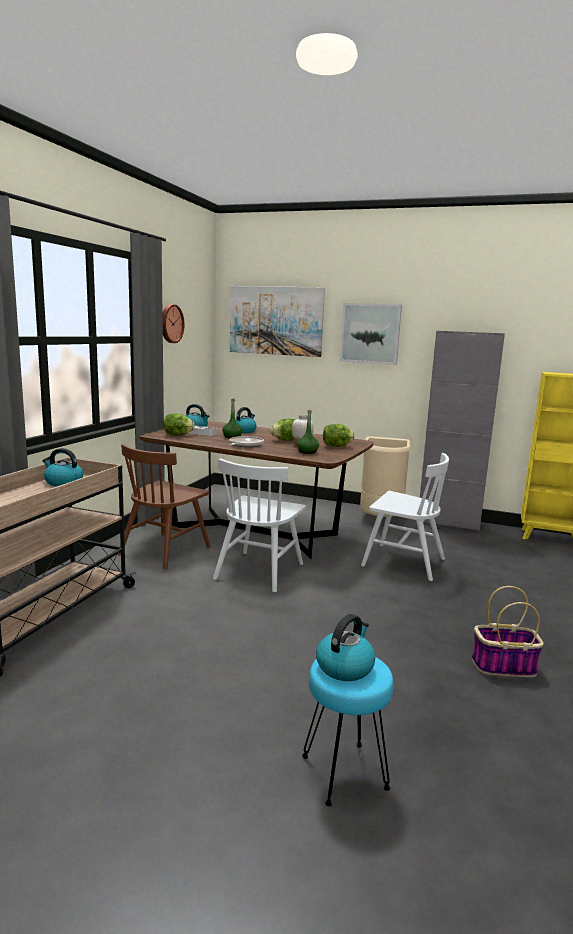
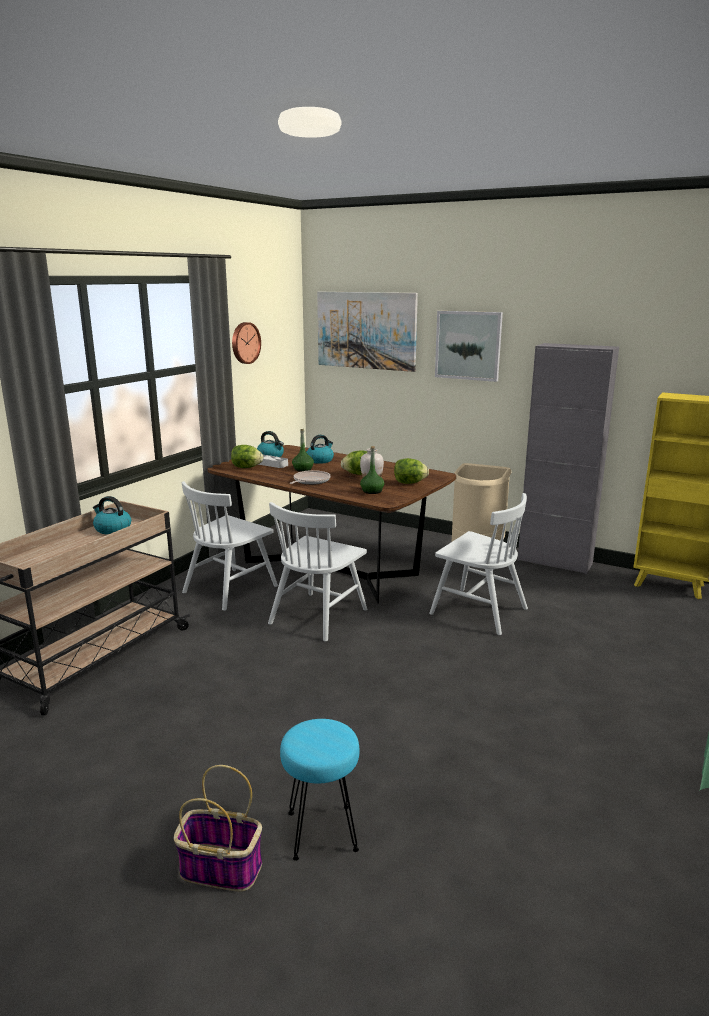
camera: 10 degrees right, 5 degrees up
brown chair [118,444,211,569] -> white chair [182,481,278,611]
kettle [316,614,375,681] -> none
basket [472,586,544,677] -> basket moved to [174,765,262,891]

